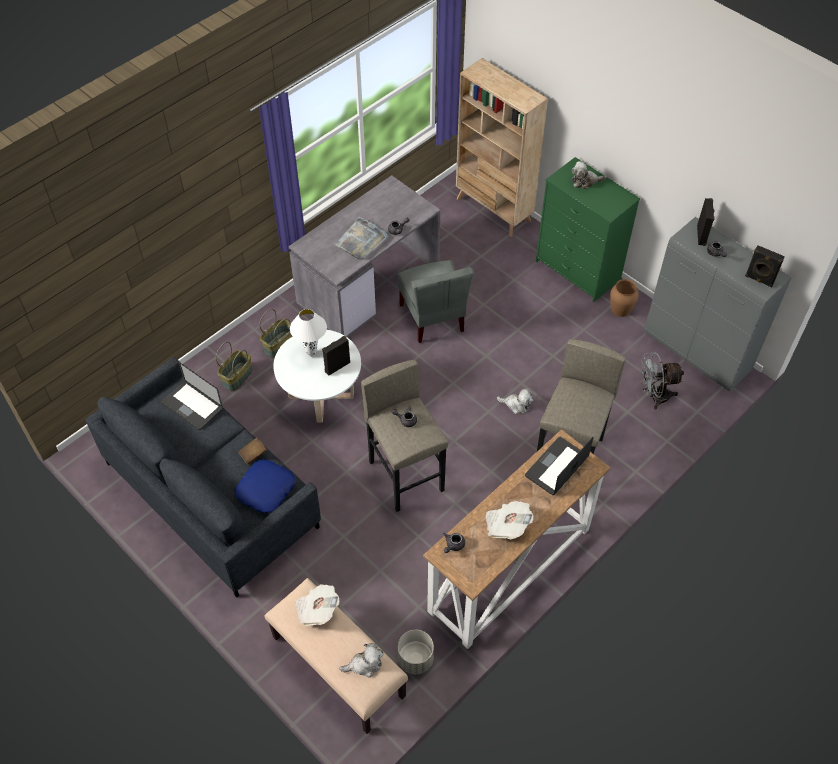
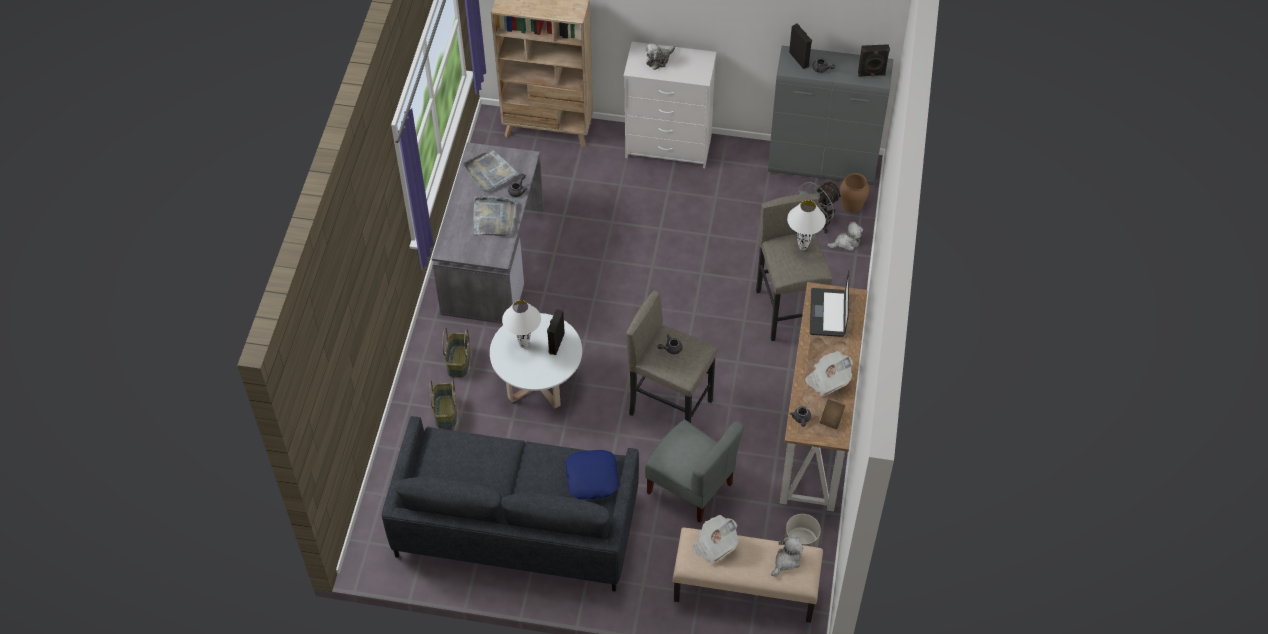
camera: 35 degrees left, 0 degrees up
laptop [162,362,223,430] -> none
brown book [238,437,267,465] -> brown book moved to [820,400,845,429]
grey chair [398,260,474,343] -> grey chair moved to [645,420,744,523]
plush toy [497,388,533,414] -> plush toy moved to [827,222,863,251]
green dresser [536,157,640,302] -> white dresser [624,42,717,168]
brown vase [610,279,639,317] -> brown vase moved to [840,173,869,213]
none -> grey tray [463,150,520,190]
none -> white table lamp [787,200,826,250]

